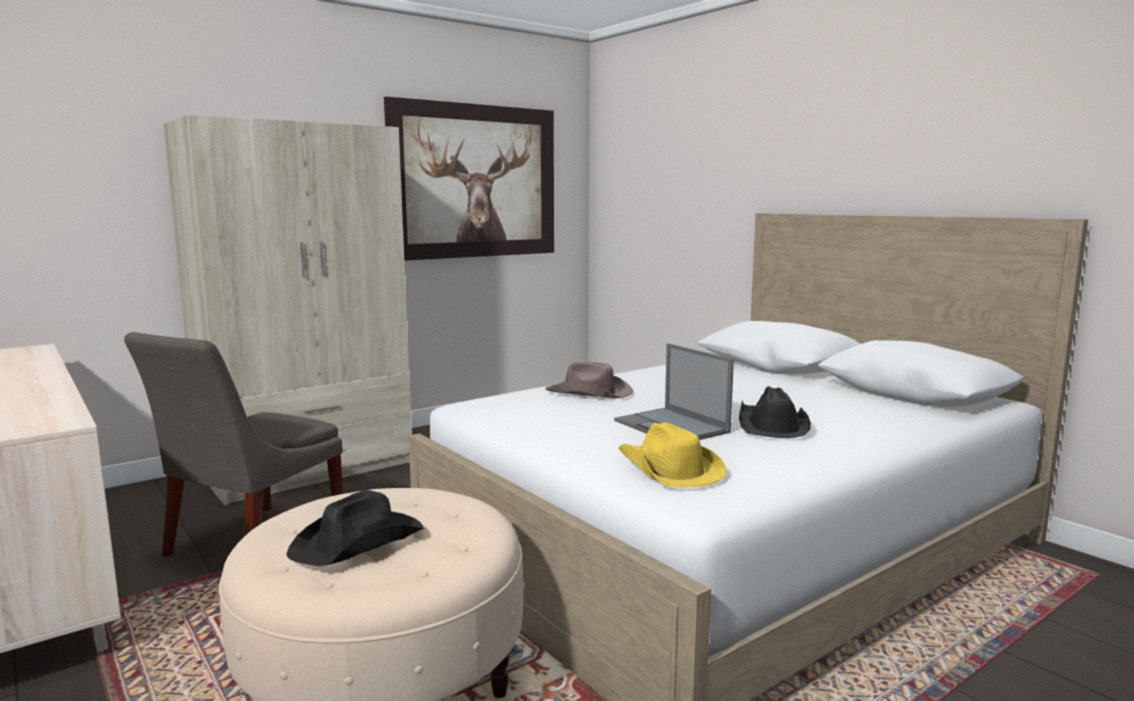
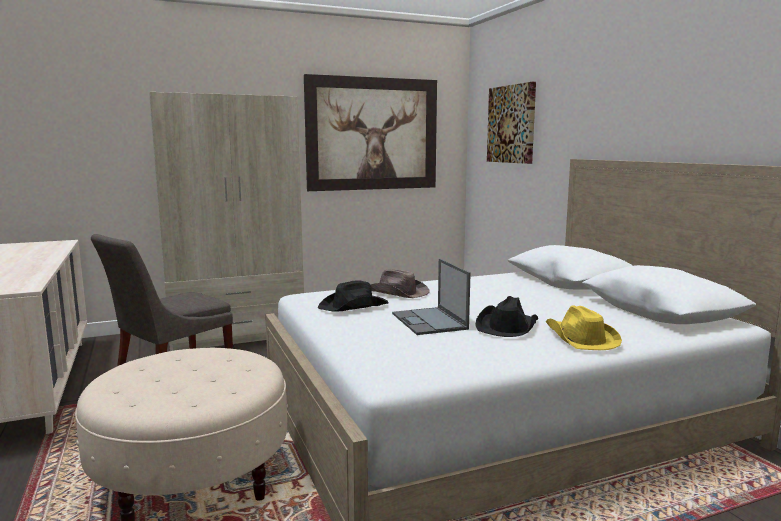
camera: 15 degrees right, 0 degrees up
black hat [287,490,424,566] -> black hat moved to [318,280,388,312]
yellow hat [618,422,726,488] -> yellow hat moved to [545,305,622,350]
none -> picture [487,82,536,164]

